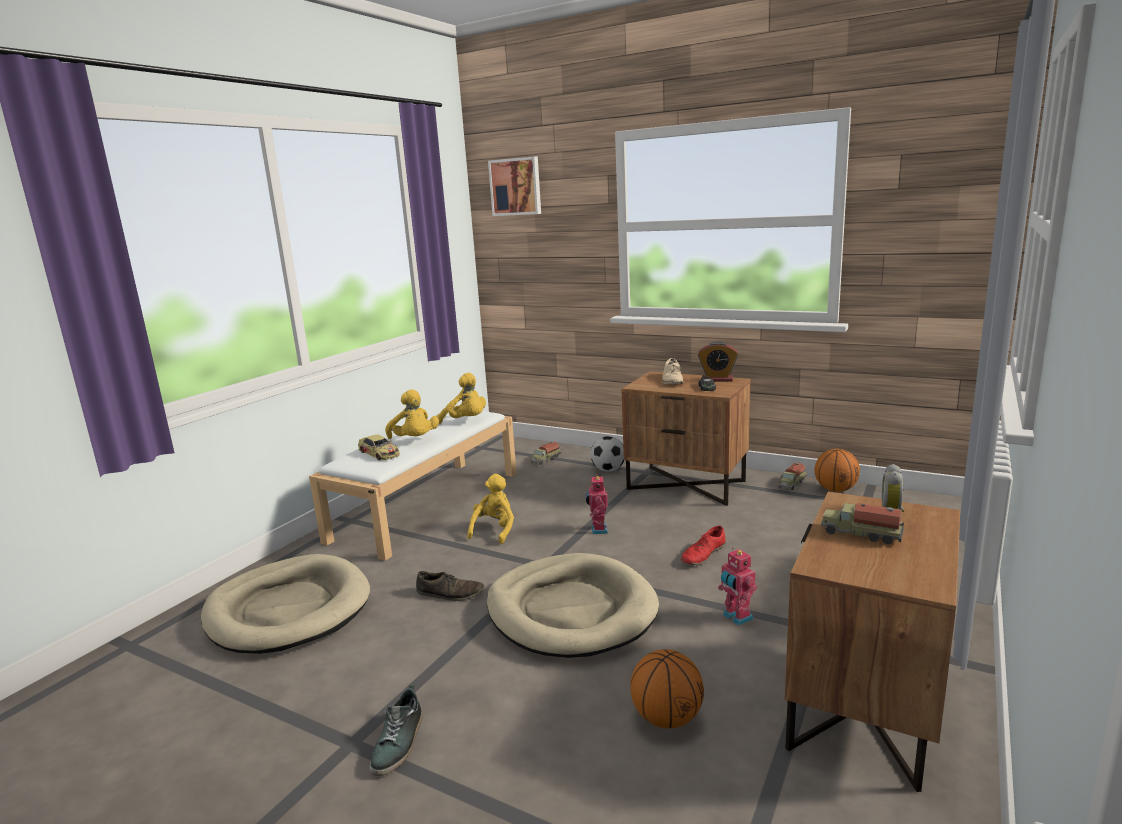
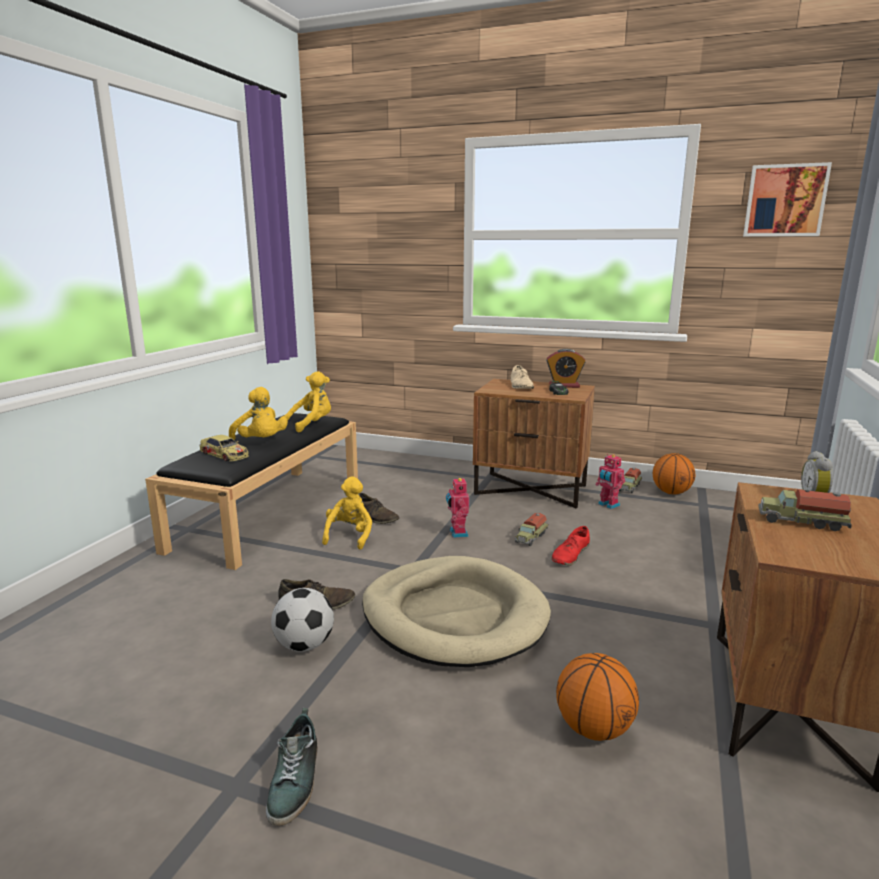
camera: 10 degrees left, 0 degrees up
beige dog bed [201,554,370,654] -> none
white bench [309,408,517,561] -> black bench [145,413,358,570]
yellow plush toy [436,373,486,424] -> yellow plush toy turned 60 degrees counterclockwise [284,371,331,433]
picture [488,157,541,216] -> picture moved to [743,162,832,237]
toy truck [530,442,561,465] -> toy truck moved to [515,513,548,546]
football [590,436,625,472] -> football moved to [271,588,334,652]
toy robot [718,548,757,626] -> toy robot moved to [596,454,625,509]
none -> brown shoe [359,493,399,524]

